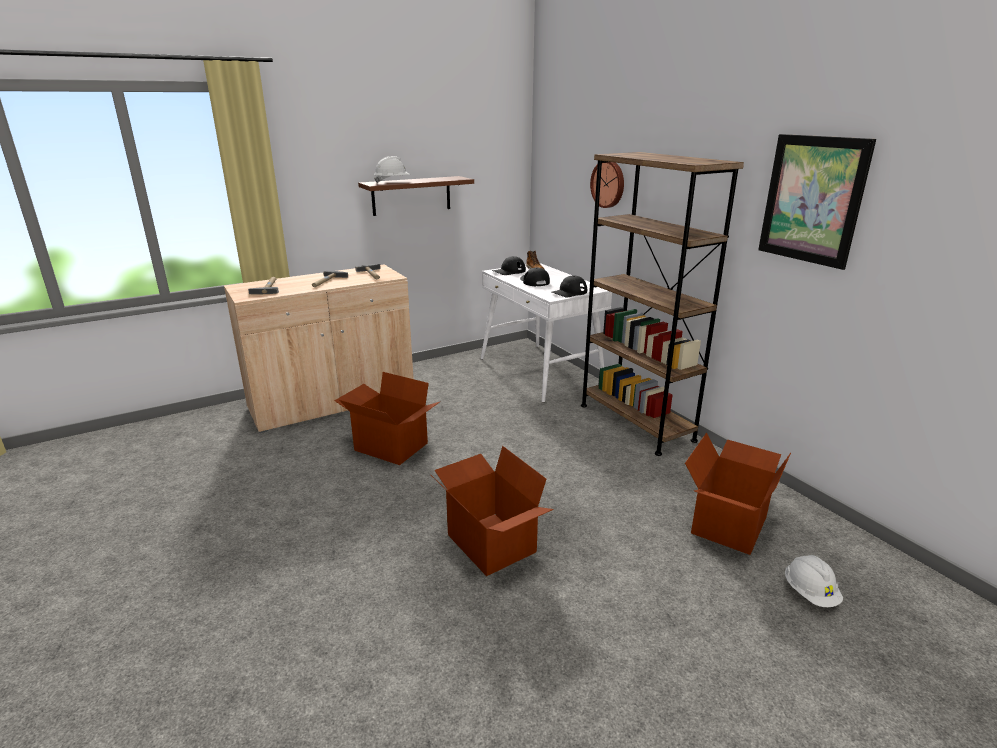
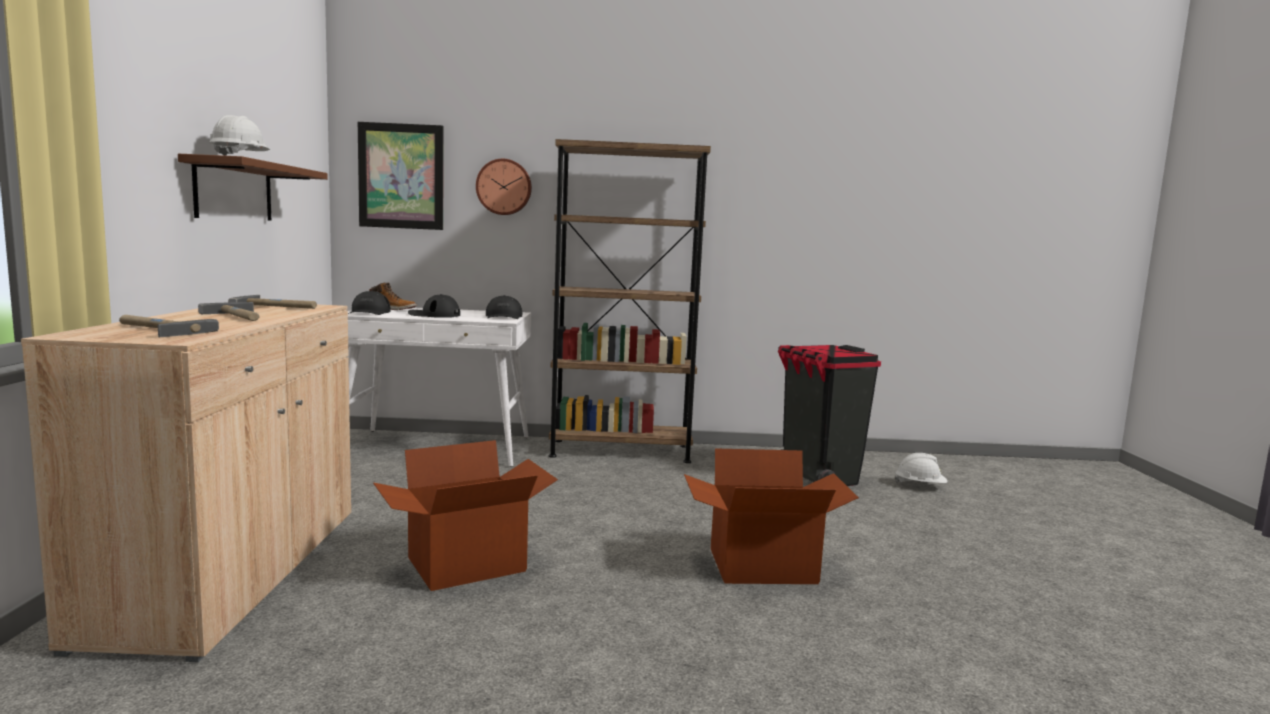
camera: 60 degrees left, 15 degrees down
cardboard box [685,433,791,555] -> black trash can [778,345,881,486]
picture [758,134,876,270] -> picture moved to [358,122,444,230]

